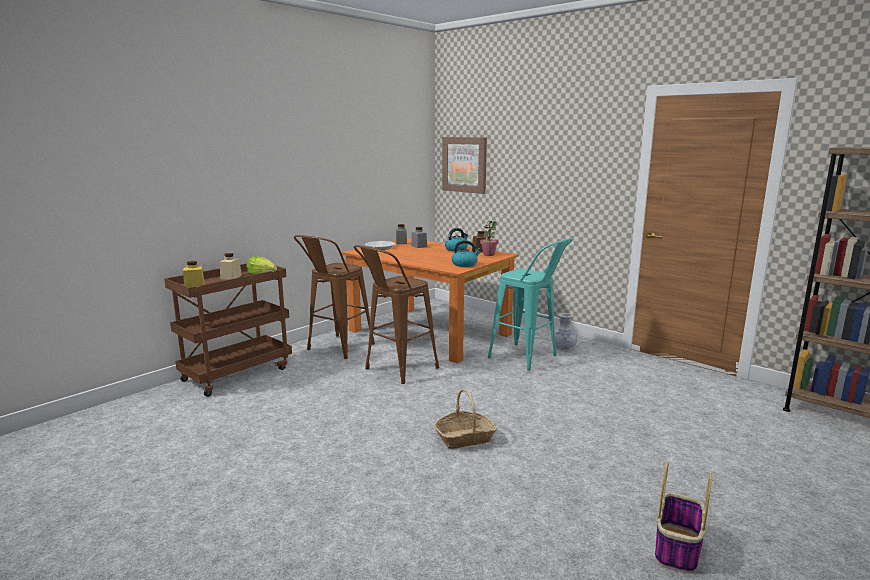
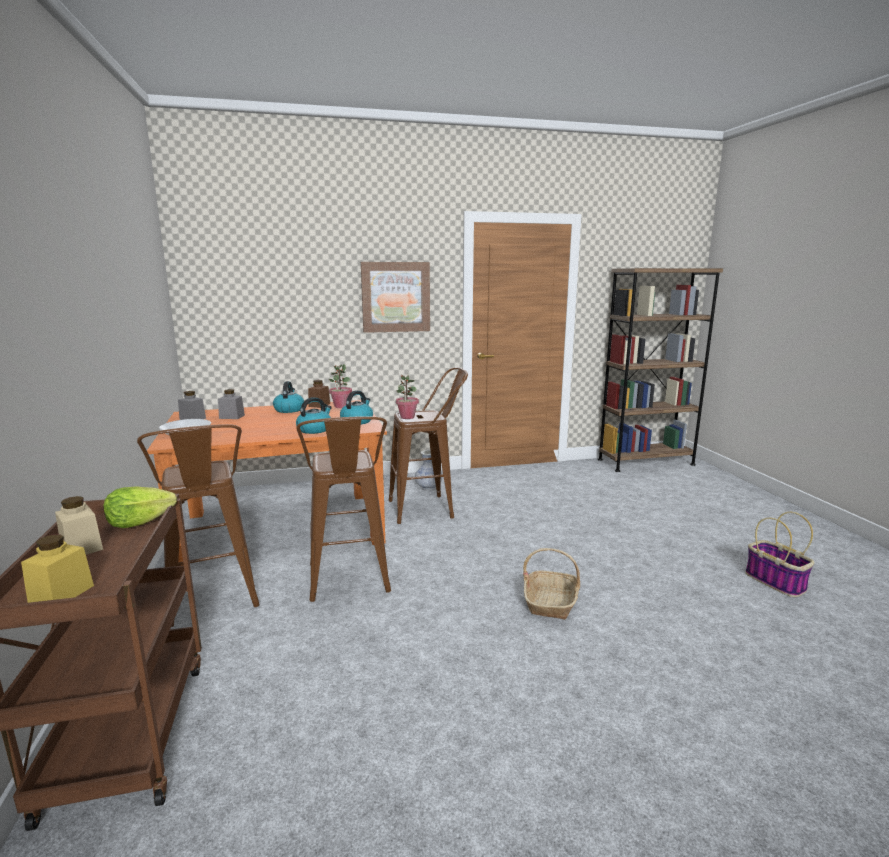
camera: 55 degrees left, 0 degrees up
picture [442,137,487,194] -> picture moved to [361,262,430,333]
turquoise stool [488,238,573,371] -> brown stool [389,367,468,524]
none -> kettle [296,397,332,434]
none -> potted plant [396,374,419,419]

